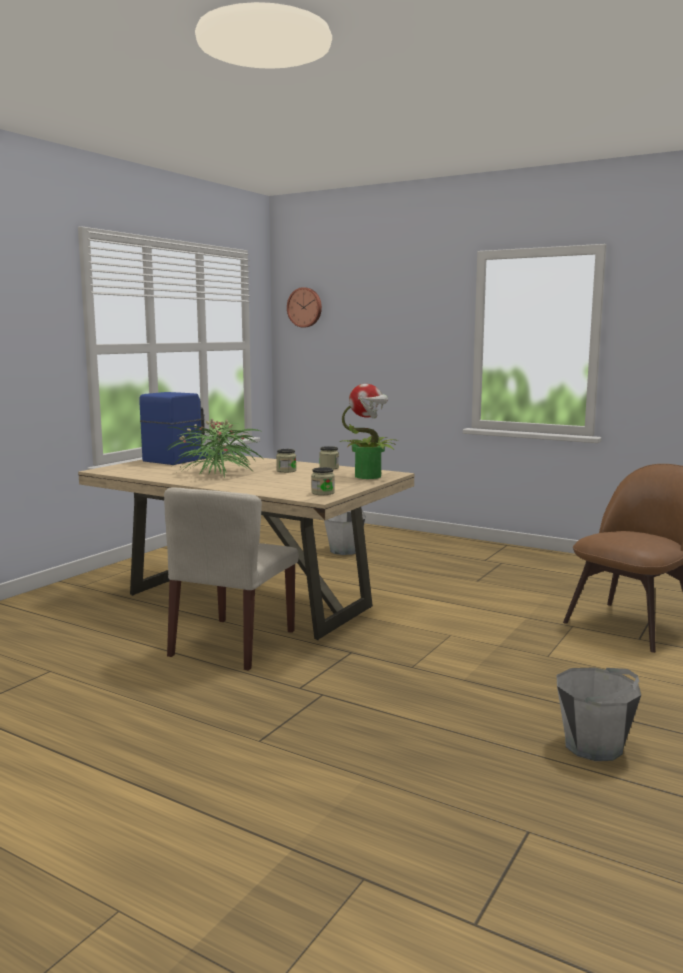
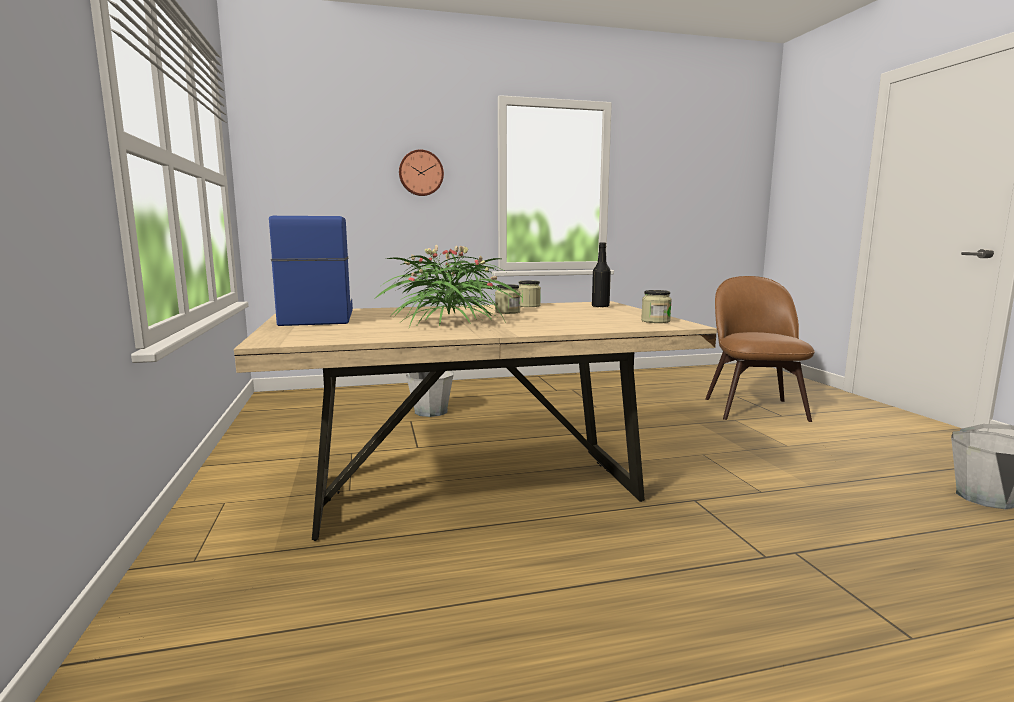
camera: 45 degrees left, 0 degrees up
beige chair [164,487,299,671] -> none
wall clock [287,287,322,327] -> wall clock moved to [399,150,444,196]
potted plant [340,384,399,479] -> black bottle [592,242,611,308]

